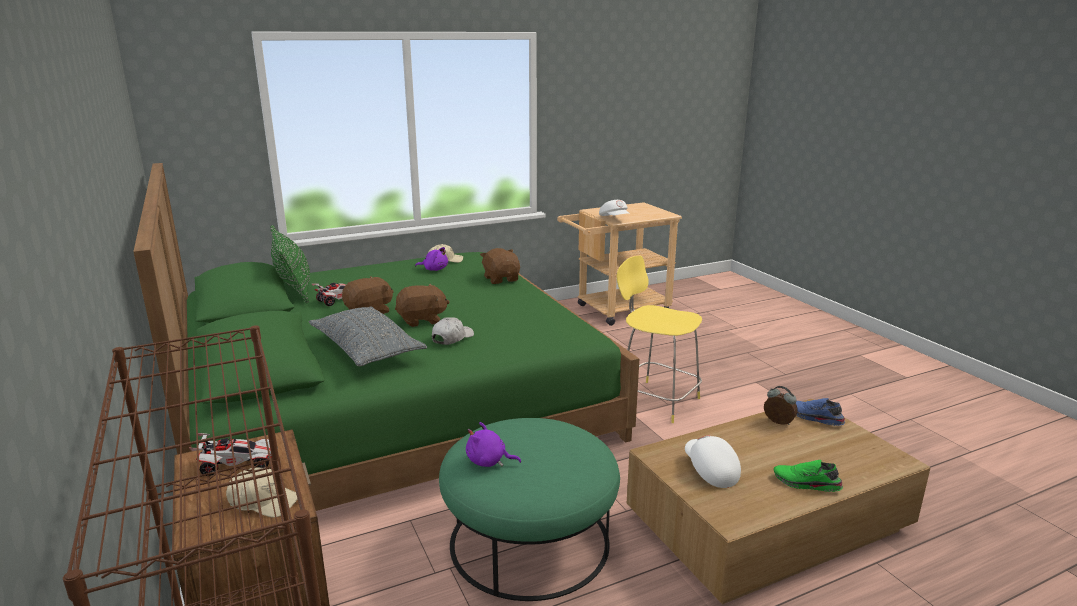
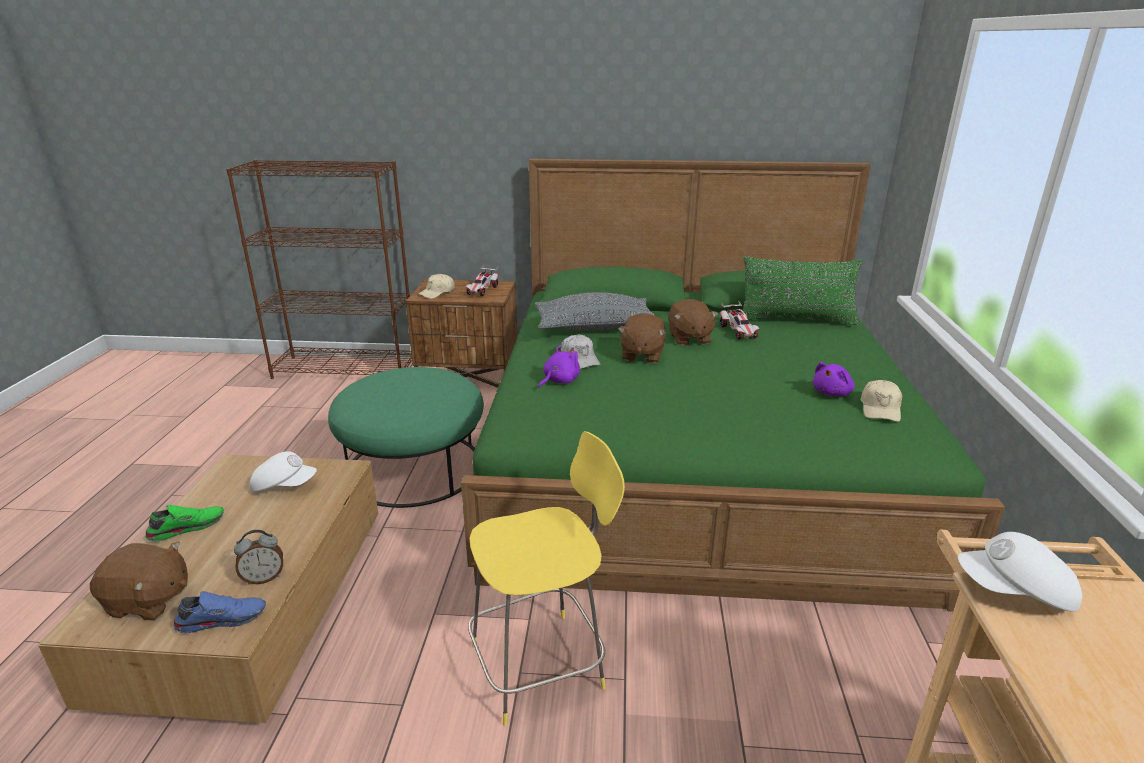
camera: 120 degrees right, 5 degrees up
purple plush toy [466,422,521,467] -> purple plush toy moved to [538,345,580,388]
brown plush toy [480,248,520,284] -> brown plush toy moved to [90,542,188,621]

